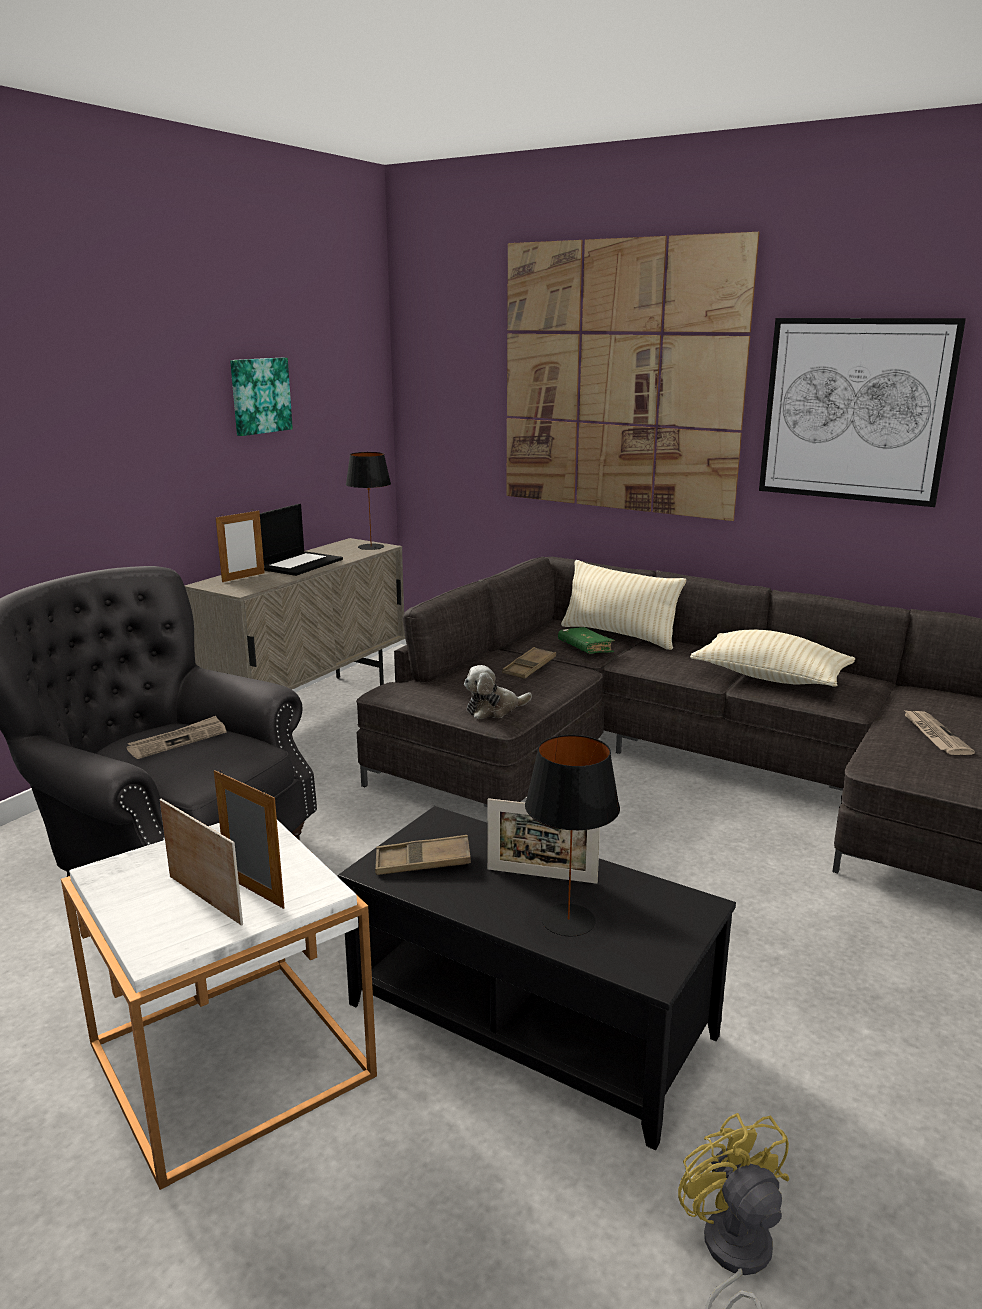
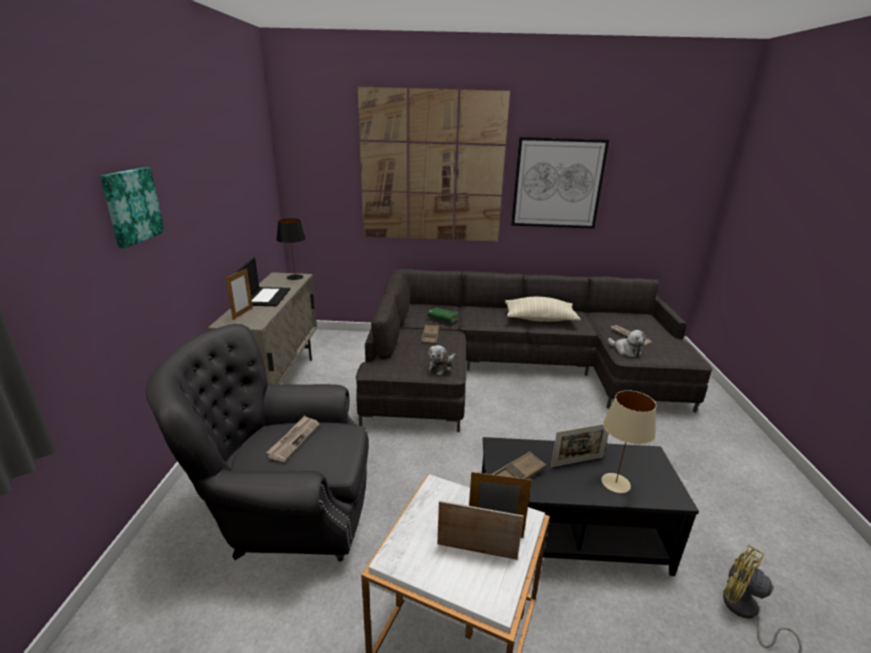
camera: 30 degrees left, 5 degrees up
picture [230,358,293,436] -> picture moved to [100,167,165,248]
black table lamp [525,735,620,937] -> beige table lamp [601,390,656,493]
beige pillow [561,560,686,650] -> none
none -> plush toy [608,330,646,357]

